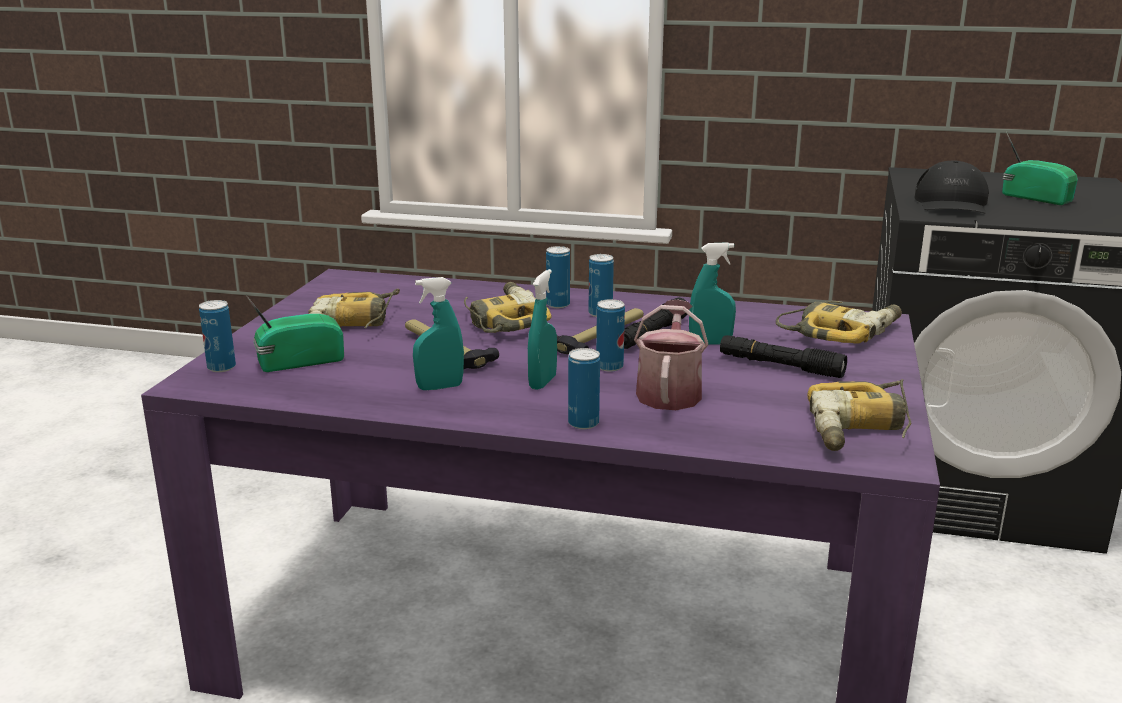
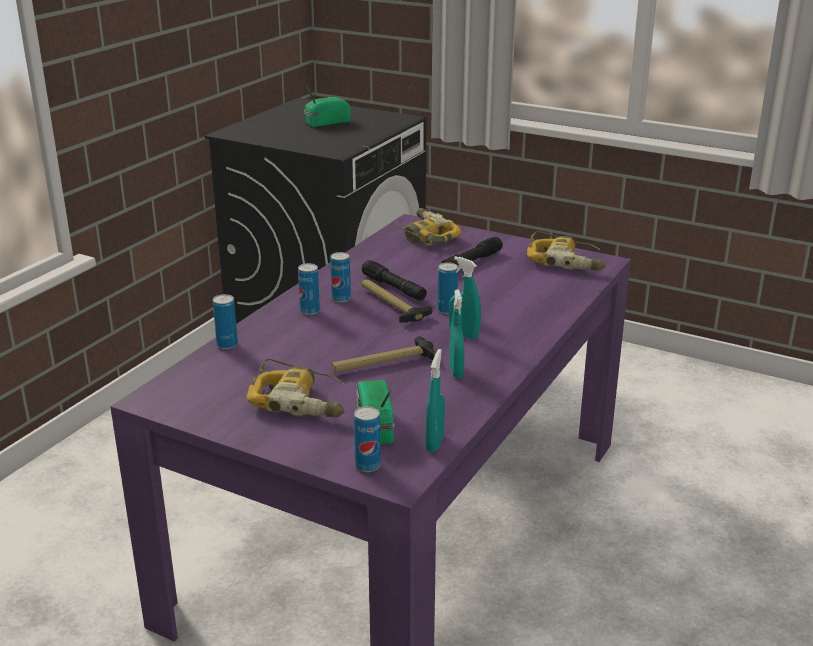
camera: 75 degrees left, 5 degrees up
power drill [464,282,552,333] -> none
can [568,348,600,429] -> can moved to [213,294,238,349]
watering can [634,300,708,410] -> none
turquoise spray bottle [689,242,736,344] -> turquoise spray bottle moved to [426,349,445,452]
black cap [915,161,989,213] -> none

